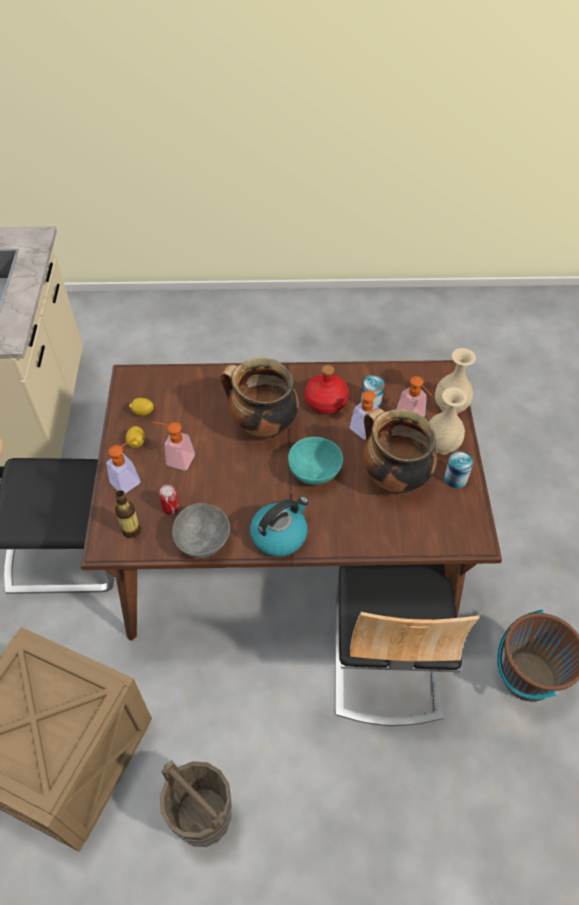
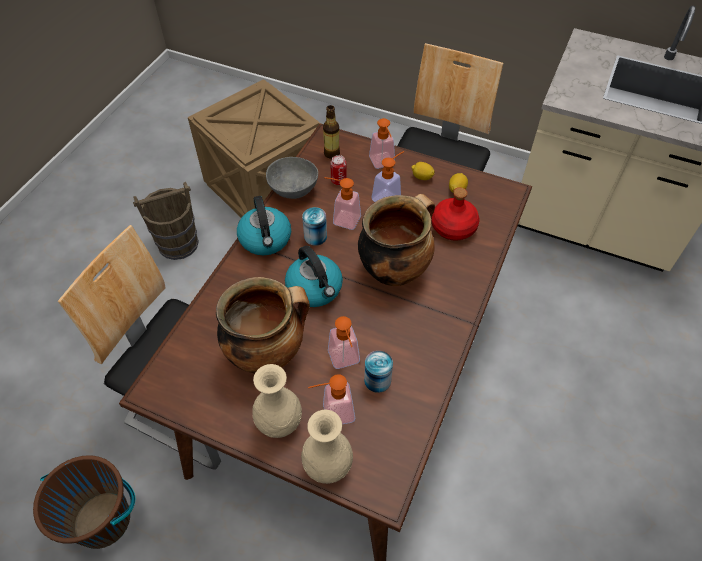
camera: 115 degrees right, 0 degrees up
turquoise bowl [288,437,343,485] -> kettle [285,246,343,307]
red bottle [304,365,349,414] -> red bottle moved to [431,187,479,241]
can [444,451,473,488] -> can moved to [302,207,327,246]
none -> soap dispenser [325,177,361,230]

